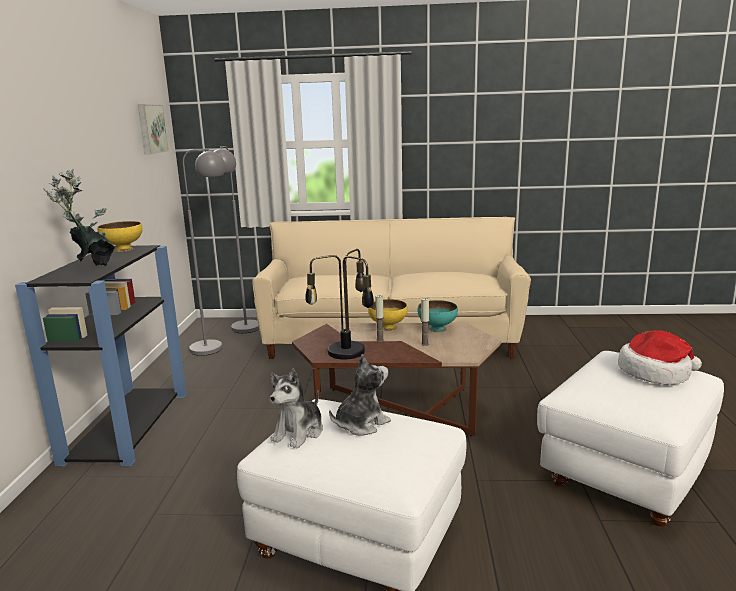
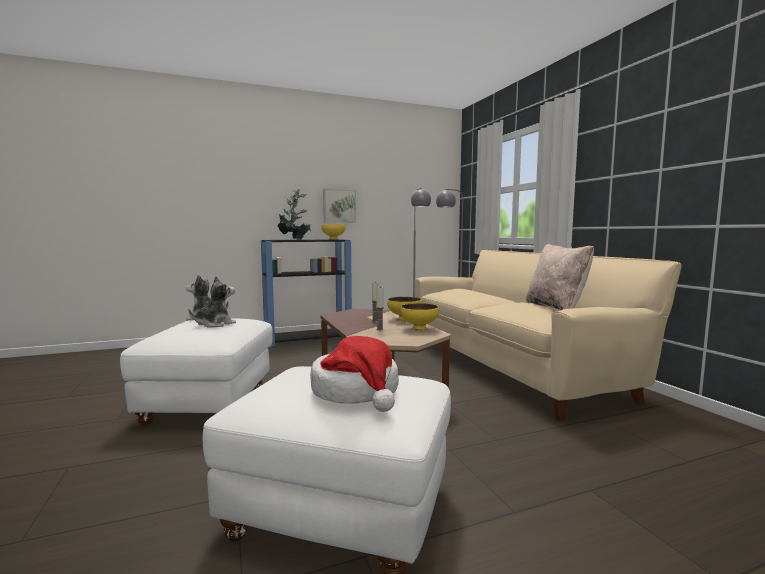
camera: 65 degrees right, 10 degrees down
picture [138,104,169,155] -> picture moved to [323,189,356,223]
table lamp [305,249,374,359] -> none
plush toy [329,354,391,436] -> plush toy turned 75 degrees counterclockwise [189,276,236,328]
turquoise bowl [418,300,458,332] -> yellow bowl [401,303,439,331]
none -> beige pillow [526,244,594,310]

